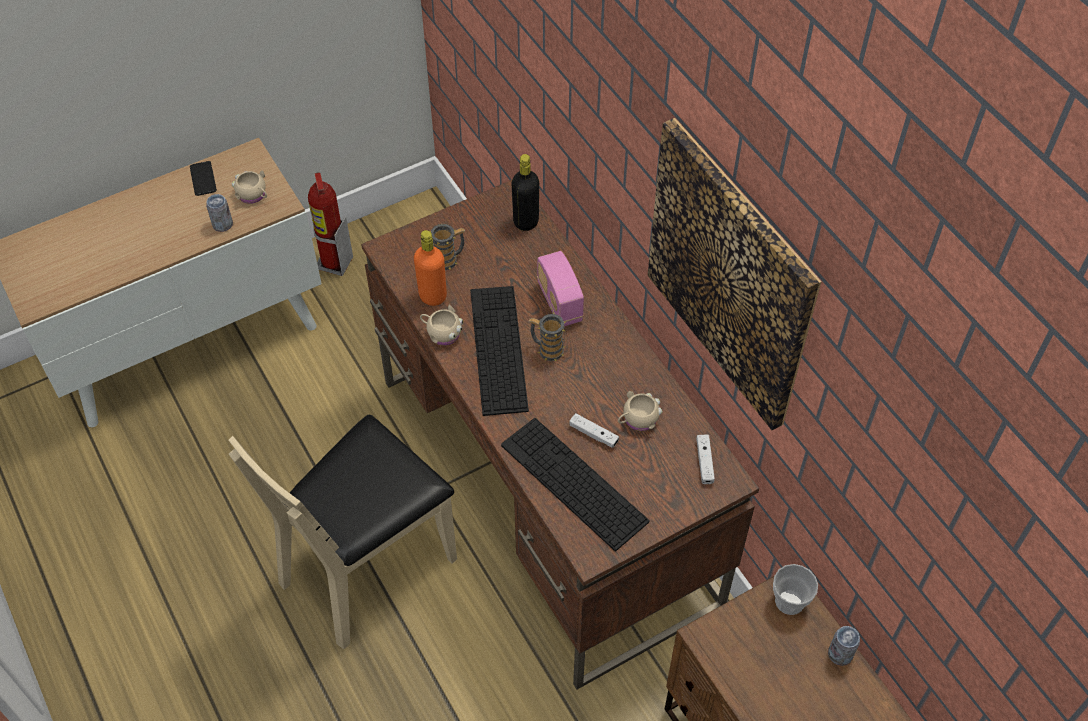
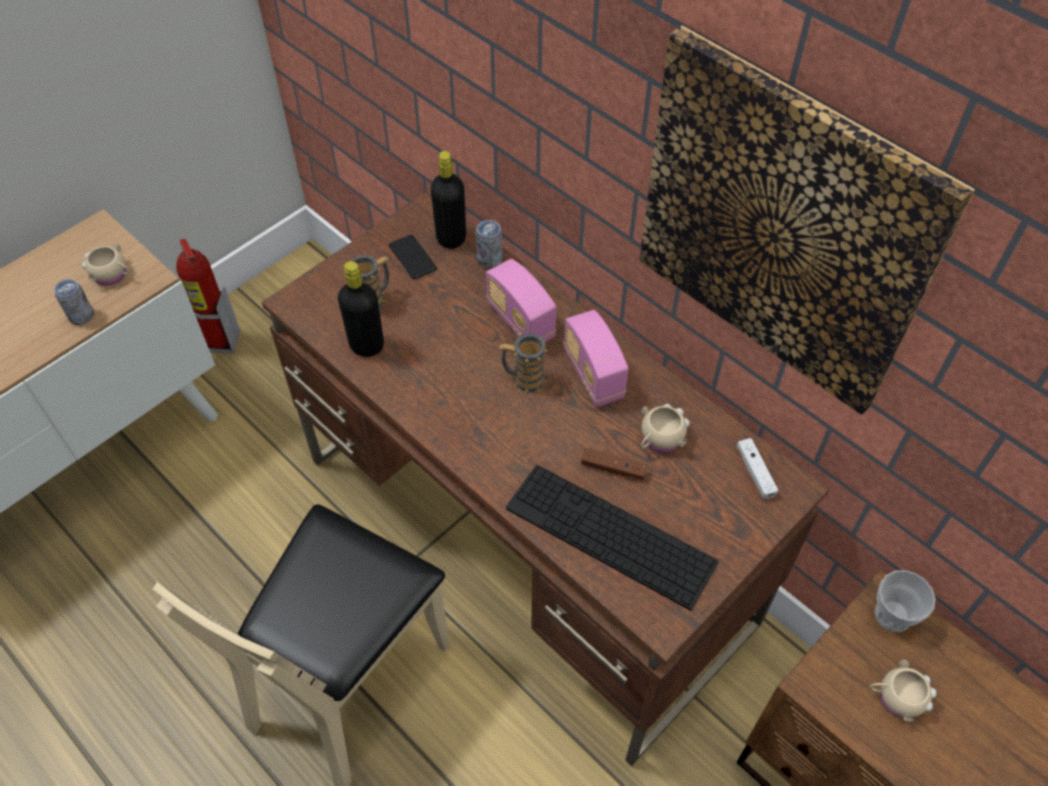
camera: 15 degrees left, 0 degrees up
phone [190,161,217,196] -> phone moved to [389,235,437,279]
orange bottle [414,230,447,306] -> black bottle [338,261,384,357]
beige mug [420,305,463,346] -> beige mug moved to [870,659,937,722]
keyboard [470,286,529,416] -> none
white game controller [569,413,619,448] -> brown game controller [581,448,647,480]
can [828,626,860,666] -> can moved to [476,220,502,268]
none -> radio [563,310,628,407]

